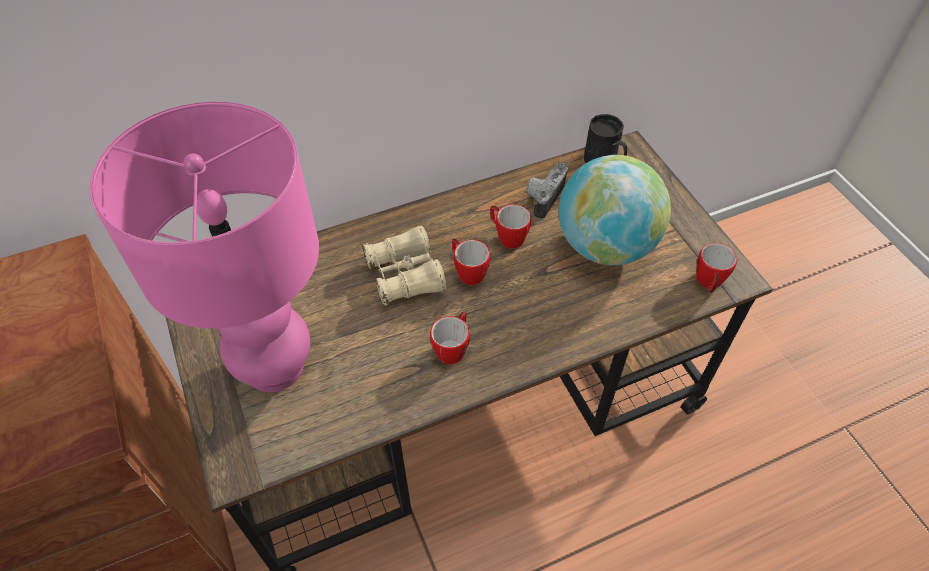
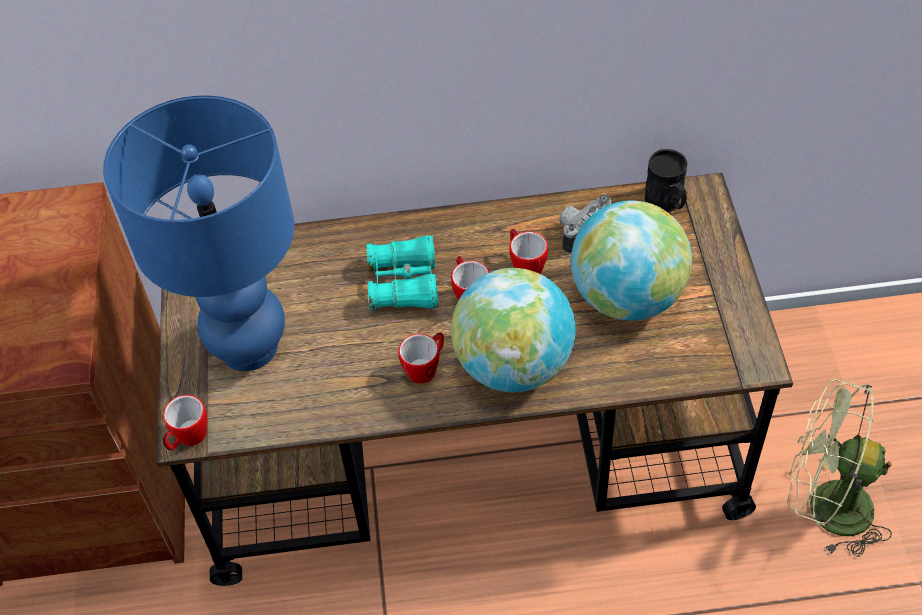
camera: 20 degrees right, 0 degrees up
pink table lamp [90,102,319,392] -> blue table lamp [103,95,295,371]
beige binoculars [363,226,447,306] -> turquoise binoculars [367,235,438,311]
mug [697,243,737,293] -> mug moved to [162,395,207,450]
none -> globe [451,268,576,392]
none -> green fan [787,379,892,557]

